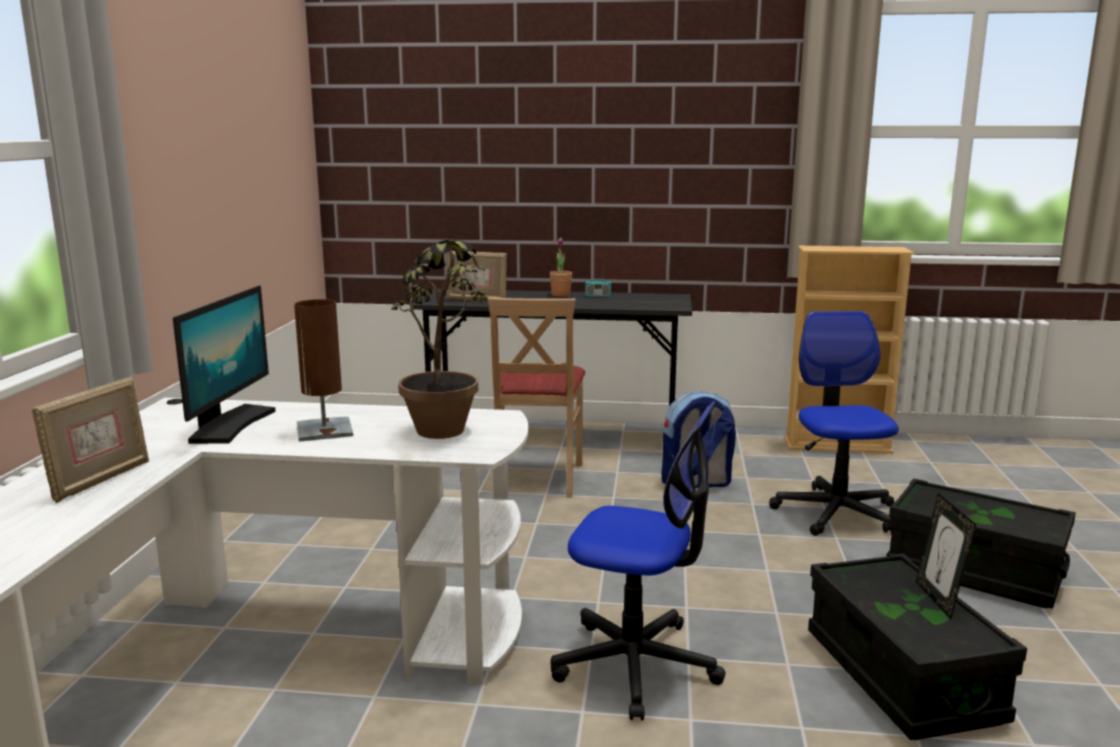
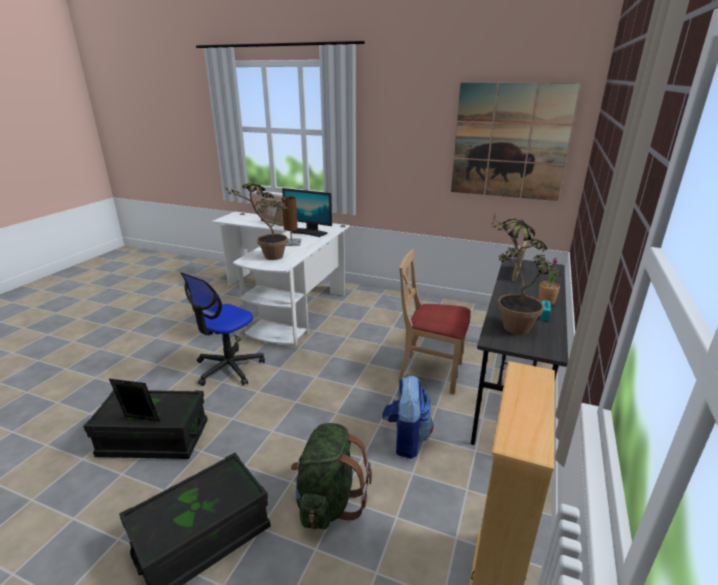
camera: 105 degrees right, 10 degrees up
office chair [769,311,899,536] -> green backpack [291,423,372,529]
none -> picture [451,83,580,201]
none -> potted plant [491,213,561,335]

